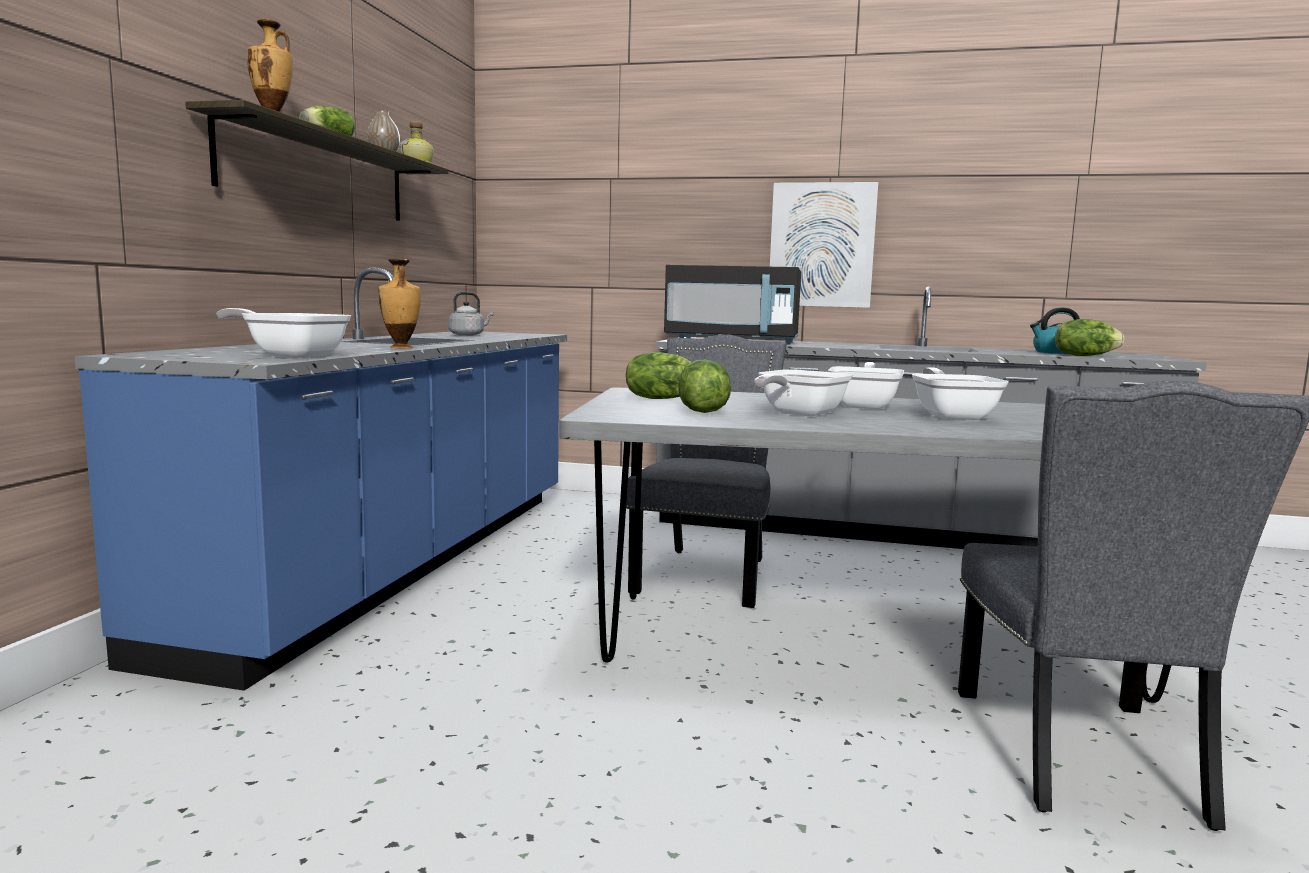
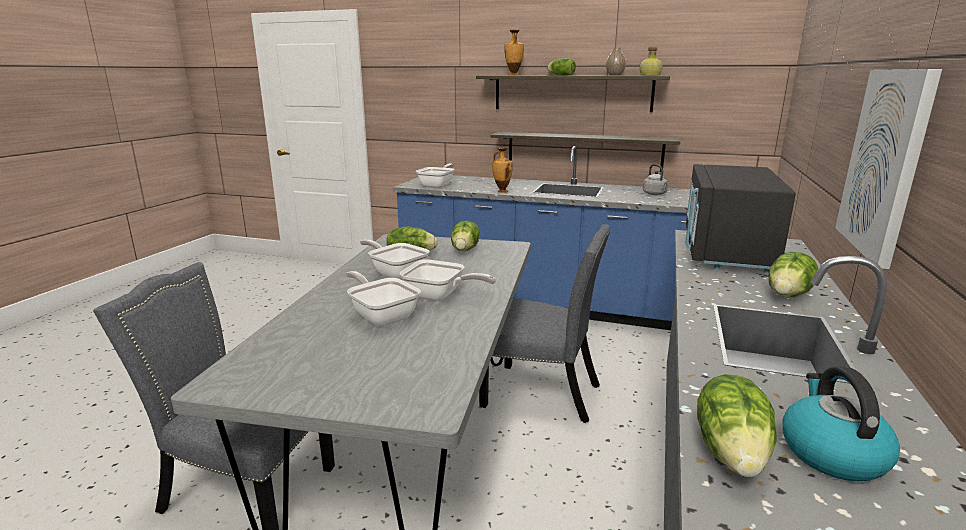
camera: 95 degrees right, 10 degrees up
frying pan [912,367,1009,420] -> frying pan turned 135 degrees counterclockwise [346,271,421,326]
none -> shelf [490,132,680,172]
none -> lettuce [768,252,818,297]

